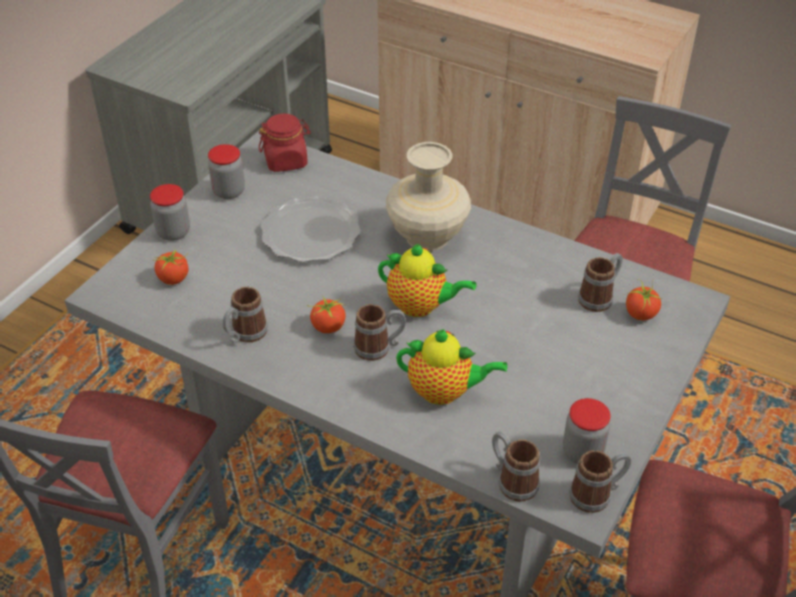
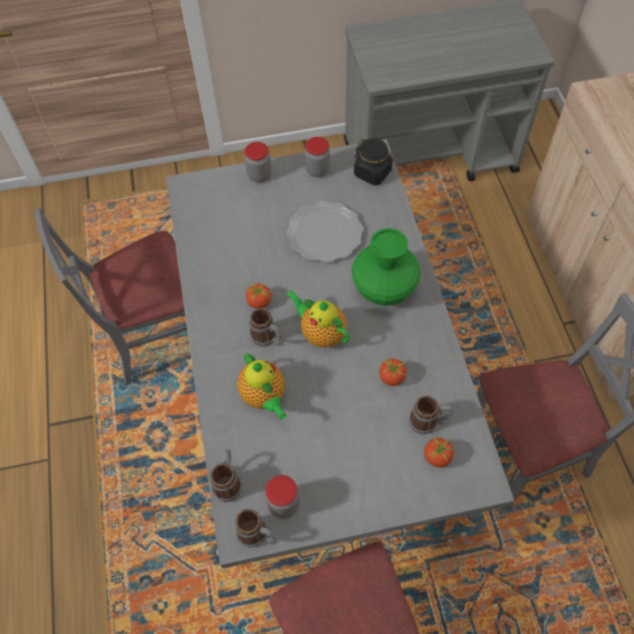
camera: 50 degrees right, 15 degrees up
tomato [152,249,188,285] -> tomato moved to [379,358,407,386]
mug [223,287,268,344] -> none
red jar [259,113,311,172] -> black jar [354,138,394,186]
teapot [378,244,477,317] -> teapot turned 150 degrees clockwise [286,290,350,348]
beige vase [386,142,471,251] -> green vase [352,228,421,306]

